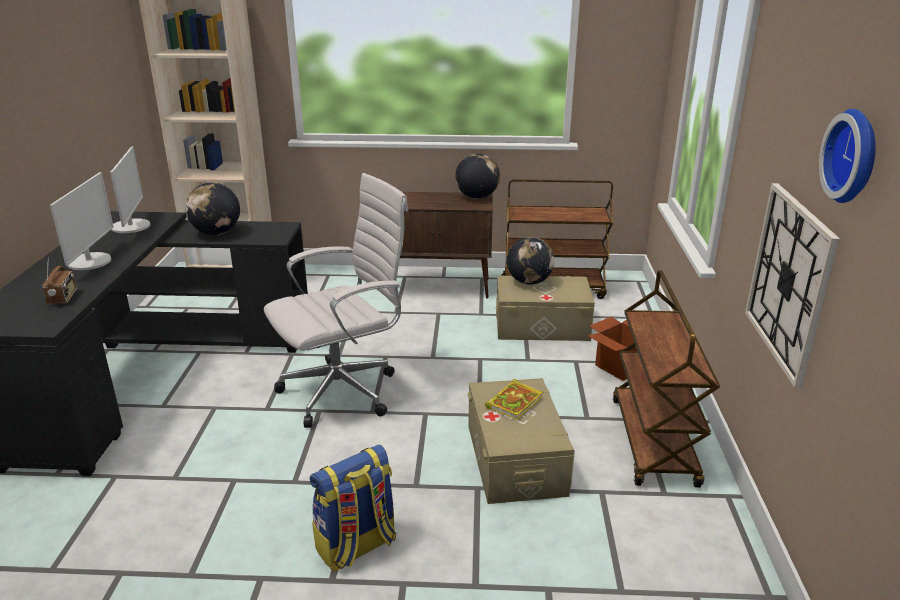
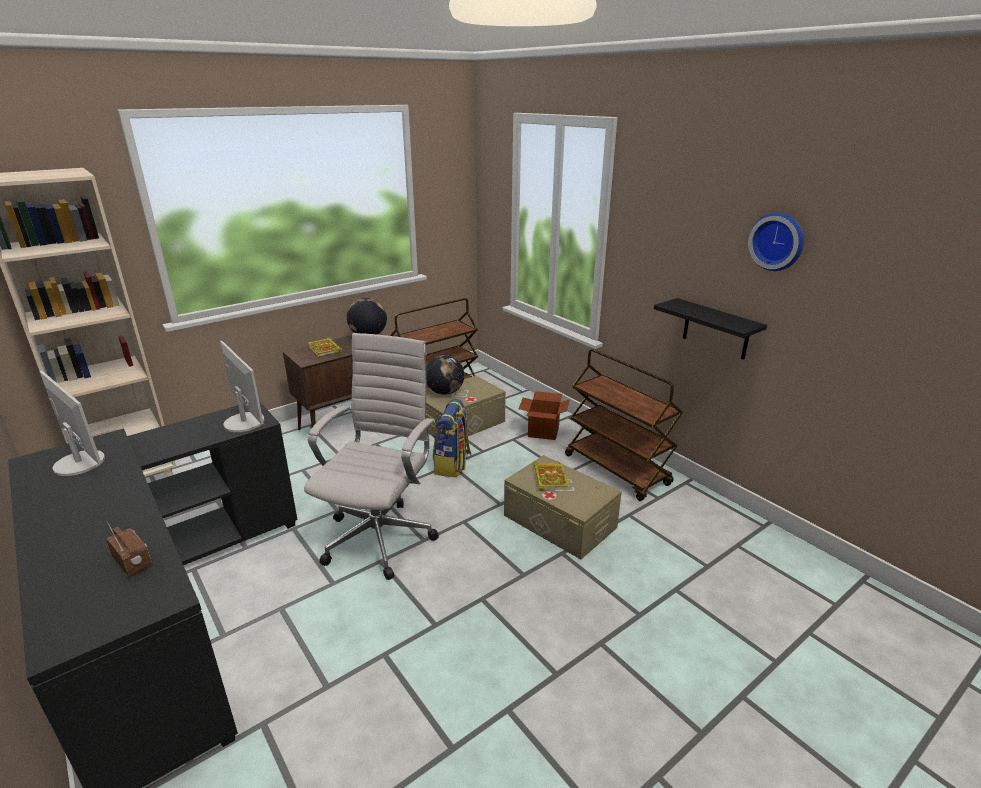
camera: 40 degrees left, 0 degrees up
monitor [50,172,114,270] -> monitor moved to [220,341,264,432]
globe [185,182,240,235] -> none
backpack [310,445,396,572] -> backpack moved to [433,399,472,477]
wall clock [745,183,840,388] -> black shelf [654,298,767,360]
none -> book [308,338,342,356]

